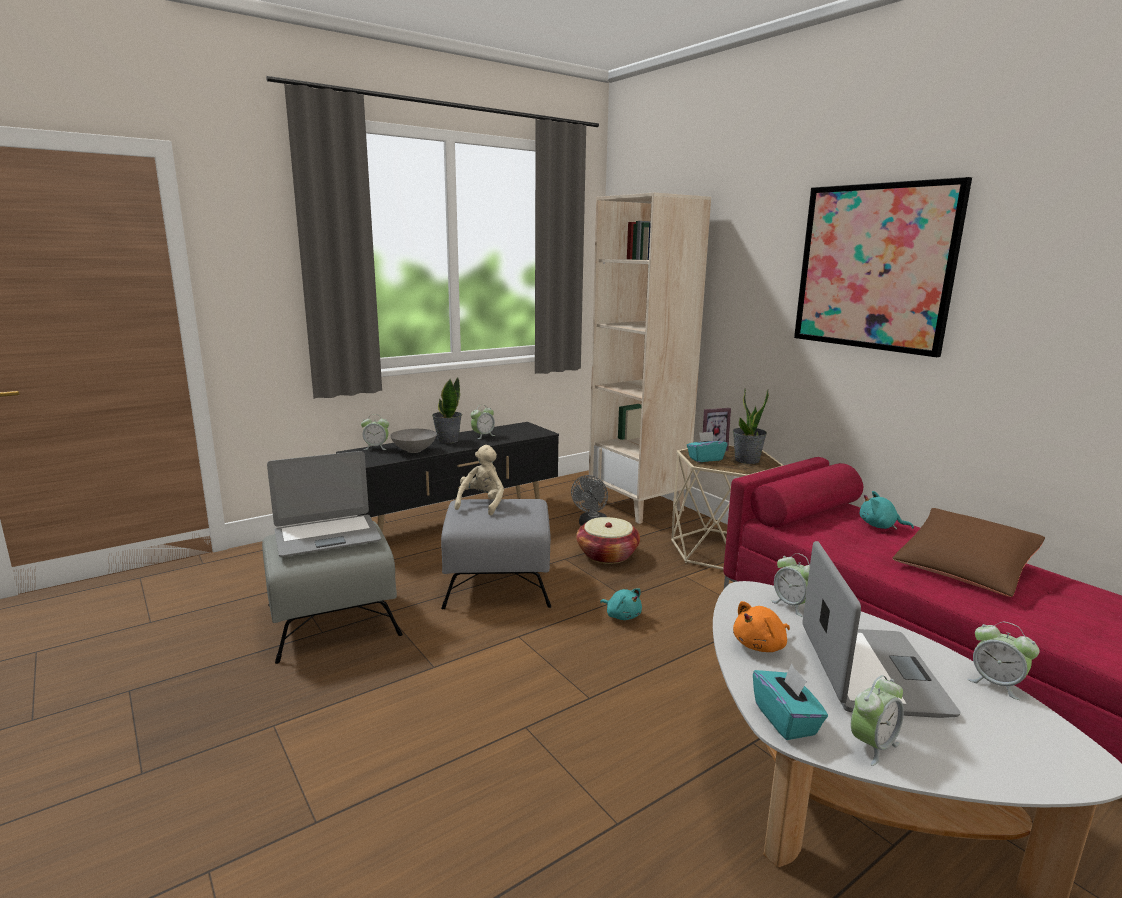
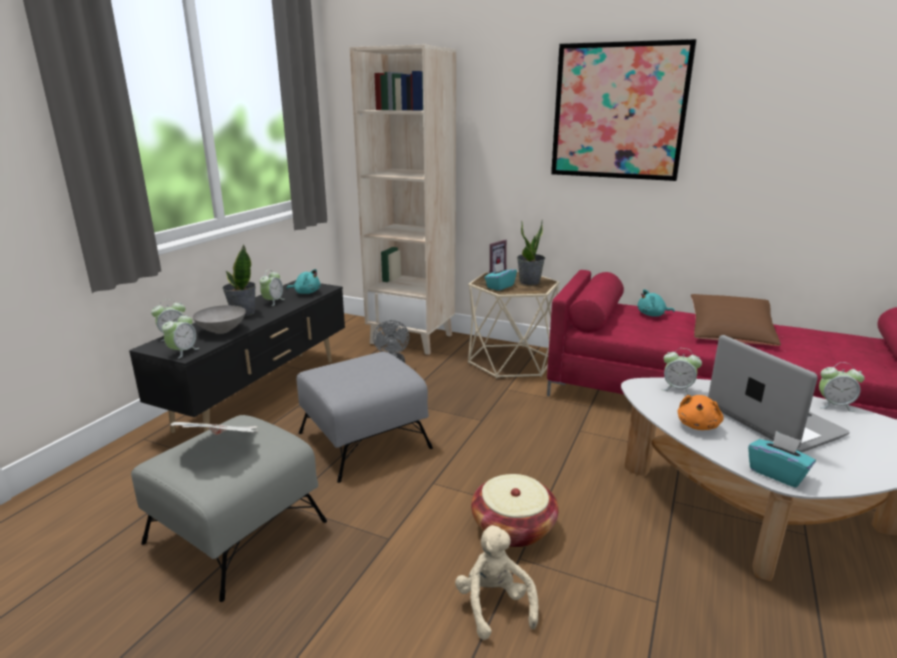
camera: 30 degrees left, 5 degrees up
laptop [267,451,381,557] -> newspaper [170,422,257,435]
beige plush toy [454,445,504,515] -> beige plush toy moved to [455,525,538,640]
basket [576,517,640,564] -> basket moved to [471,474,558,548]
turquoise plush toy [600,588,642,620] -> turquoise plush toy moved to [286,269,320,294]
alarm clock [851,675,904,766] -> alarm clock moved to [162,313,199,359]

